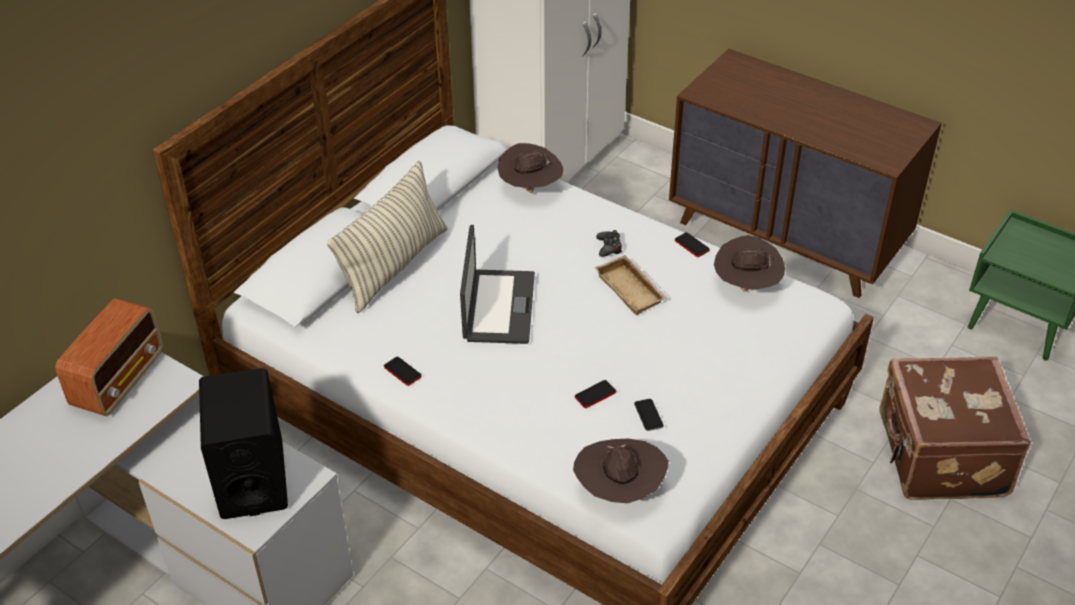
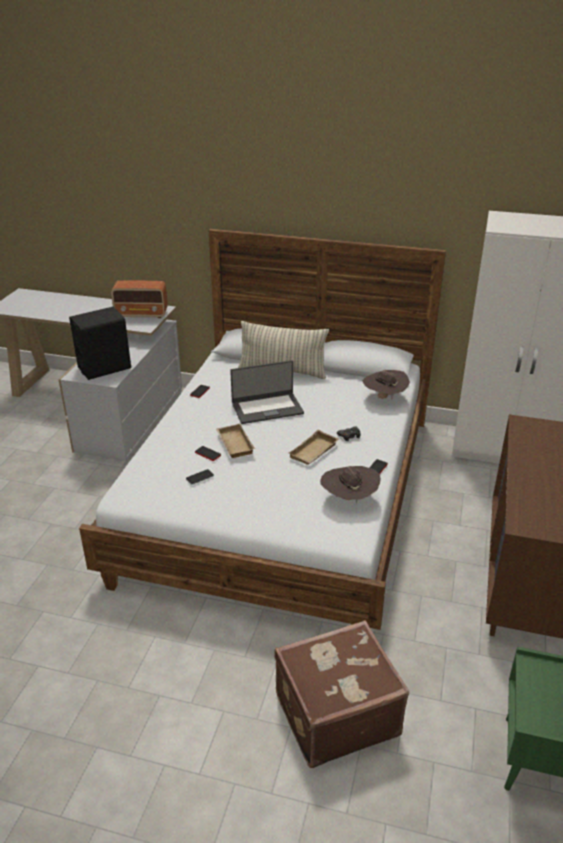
camera: 70 degrees right, 10 degrees down
brown hat [573,439,669,503] -> none
none -> beige tray [216,423,255,458]

